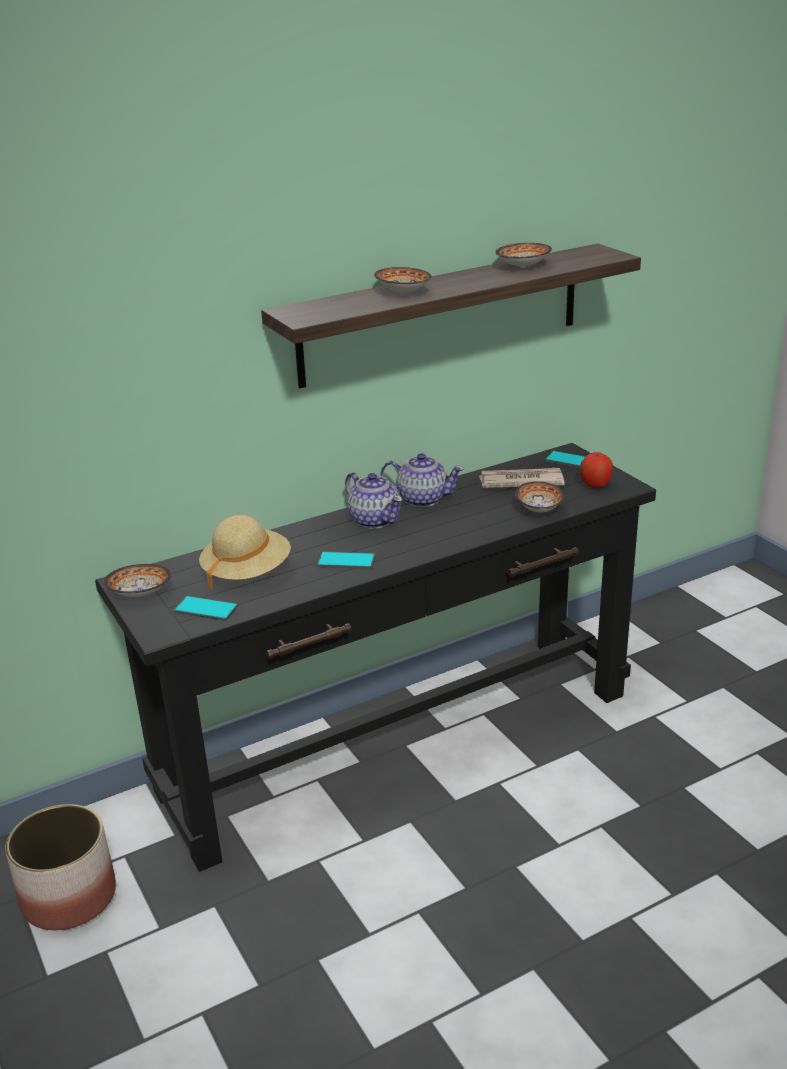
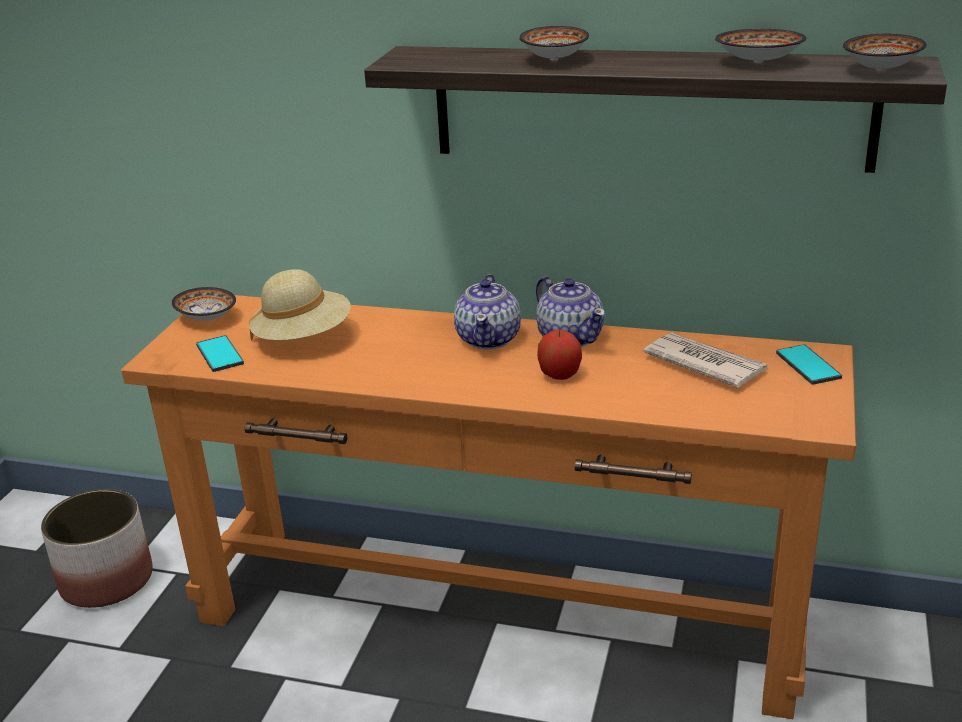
camera: 45 degrees right, 0 degrees up
black console table [95,443,656,872] -> orange console table [121,295,857,719]
phone [317,551,376,569] -> none
bowl [515,481,564,512] -> bowl moved to [843,34,926,71]
apple [580,452,613,488] -> apple moved to [537,330,582,380]

